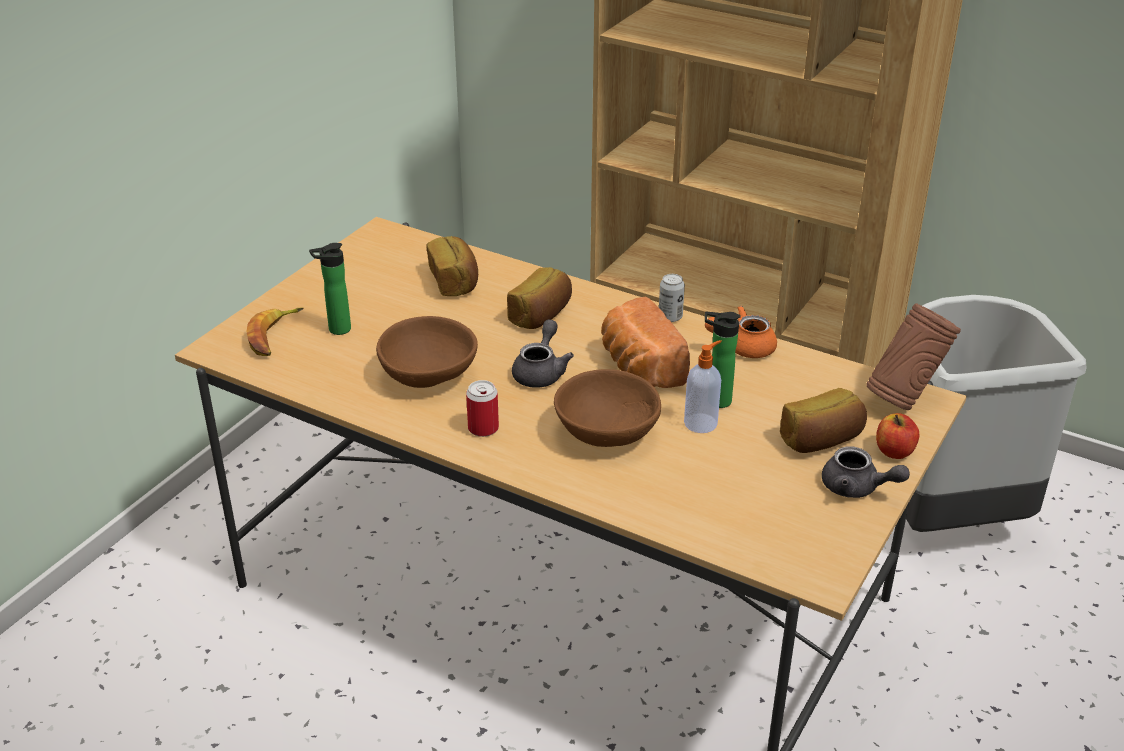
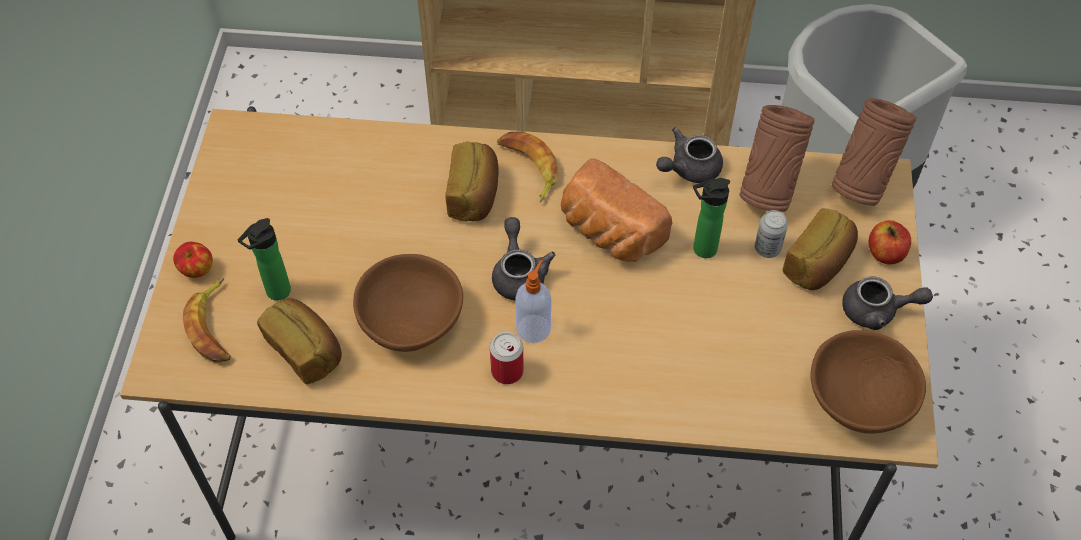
camera: 25 degrees left, 20 degrees up
bread [426,236,478,296] -> bread moved to [257,298,342,385]
brown bowl [554,369,661,447] -> brown bowl moved to [810,330,926,433]
can [659,274,685,322] -> can moved to [754,210,788,258]
soap dispenser [684,340,722,433] -> soap dispenser moved to [515,259,551,343]
orange teapot [705,306,777,358] -> grey teapot [656,127,723,183]
none -> apple [173,242,213,278]
none -> banana [497,131,557,202]
none -> brown vase [740,105,814,212]

